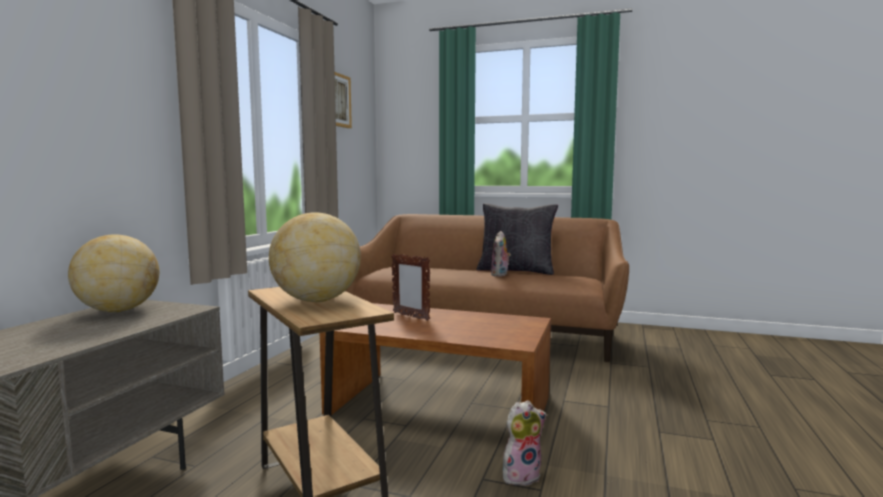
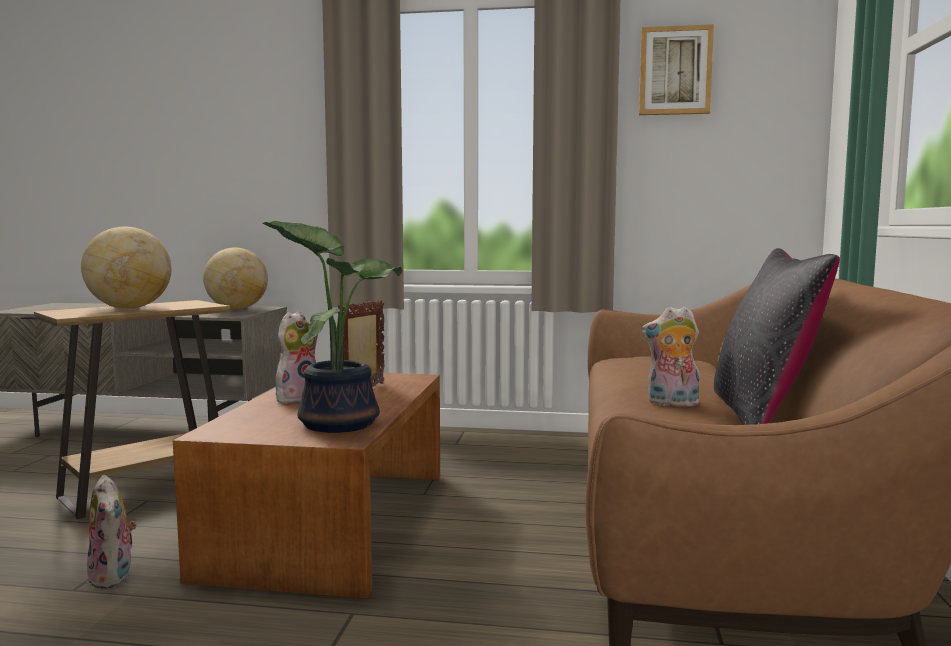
camera: 80 degrees right, 0 degrees up
none -> potted plant [263,221,402,433]
none -> plush toy [276,311,318,403]

